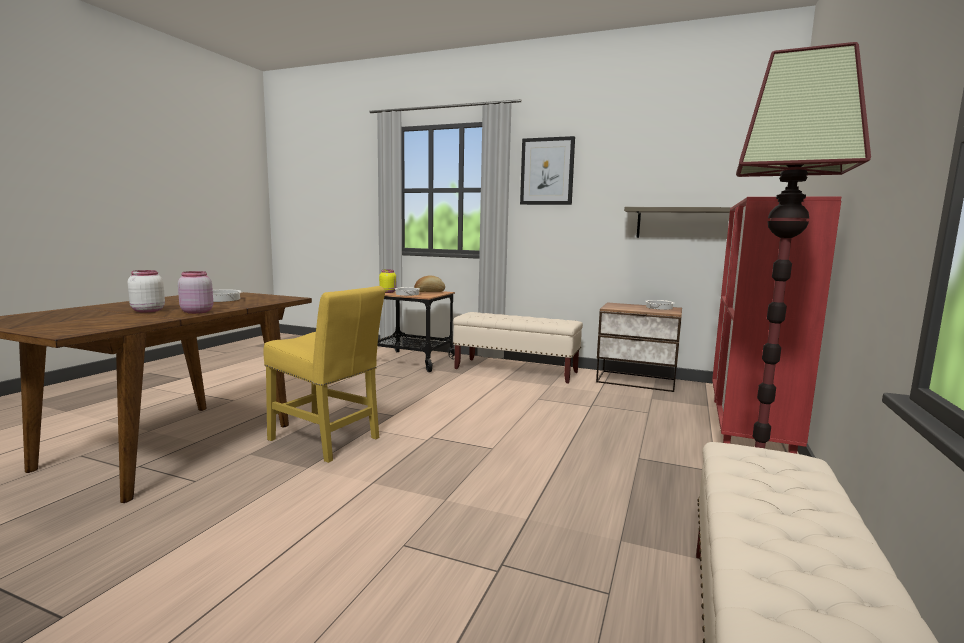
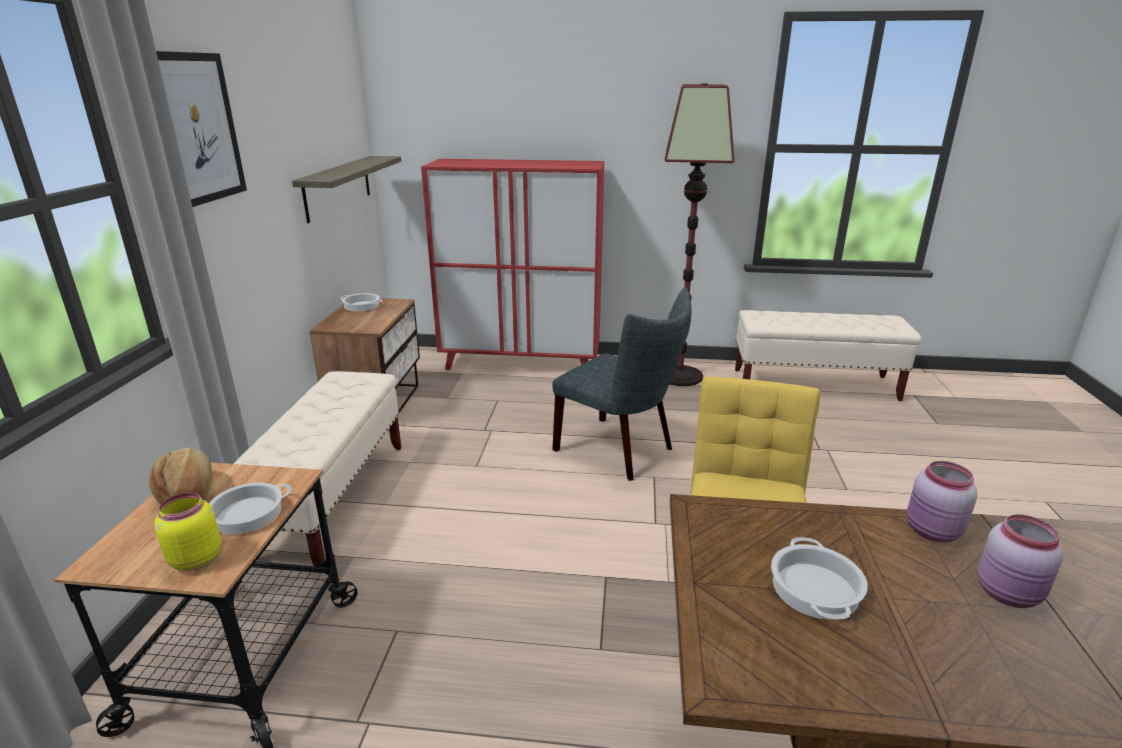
camera: 105 degrees left, 15 degrees up
white jar [127,270,165,312] -> pink jar [977,514,1063,608]
none -> grey chair [552,287,691,481]

